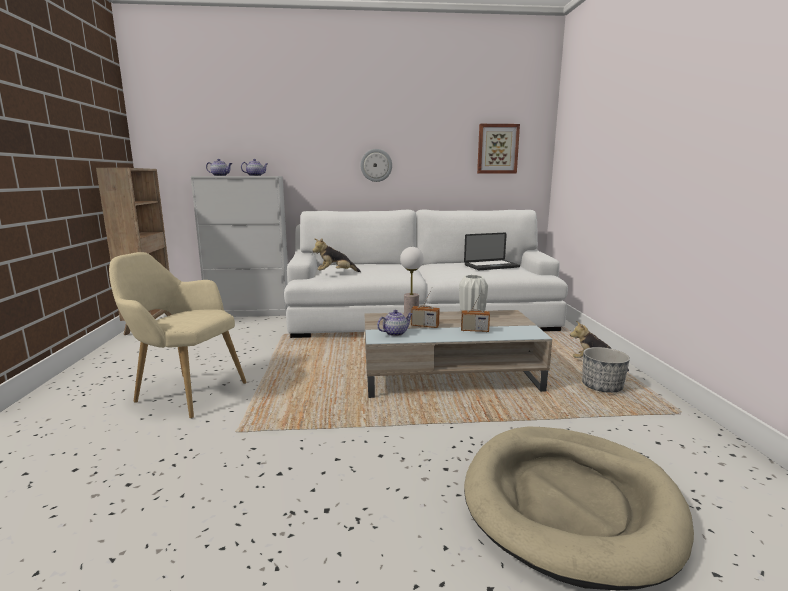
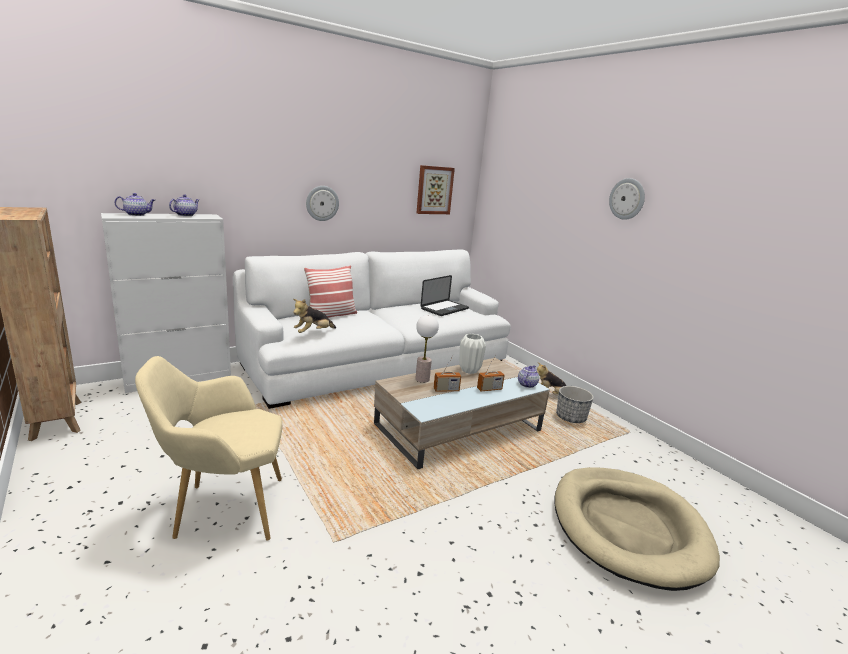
camera: 30 degrees left, 5 degrees up
teapot [377,310,413,336] -> teapot moved to [518,365,539,388]
none -> pillow [304,265,357,318]
none -> wall clock [609,178,645,220]

